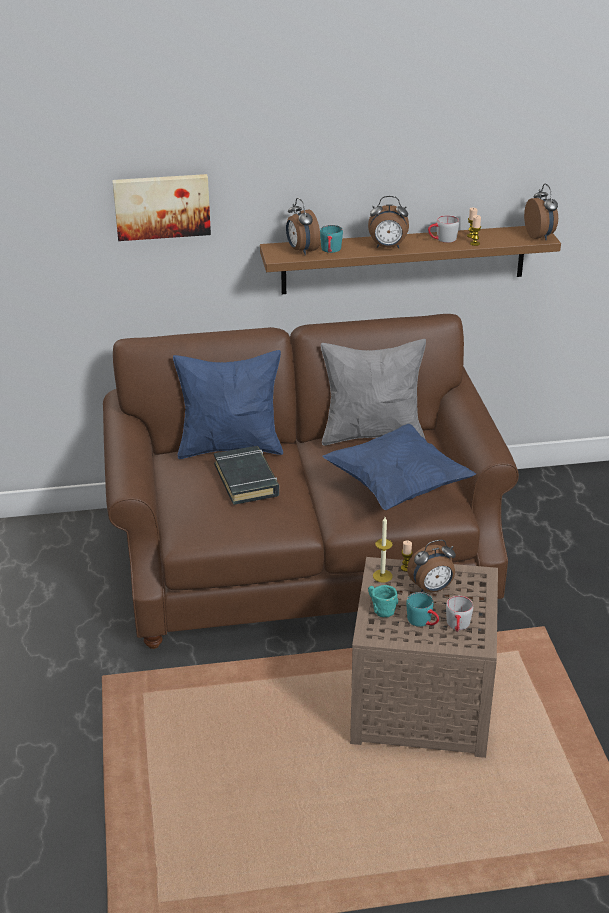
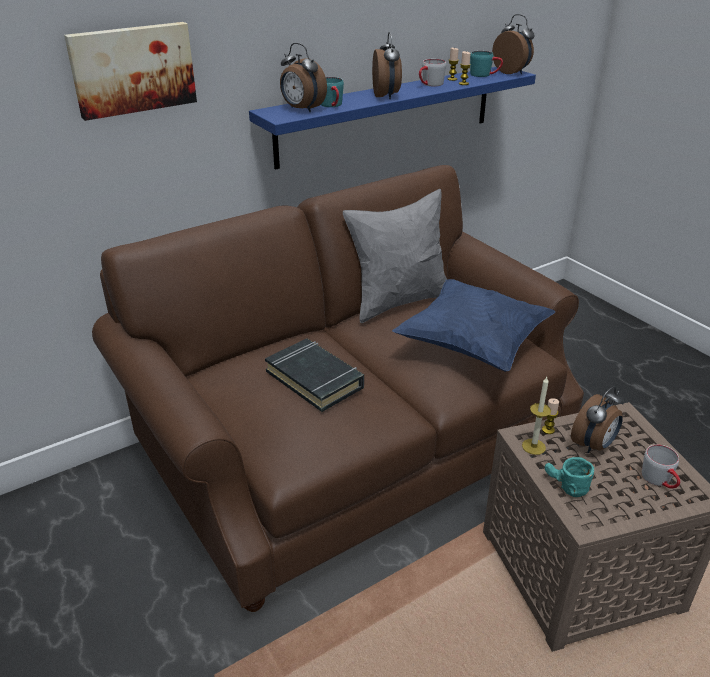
camera: 25 degrees left, 0 degrees up
blue pillow [173,350,283,459] -> none
brown shelf [260,226,561,294] -> blue shelf [249,67,536,170]
alarm clock [368,196,409,248] -> alarm clock turned 75 degrees counterclockwise [372,32,402,99]
turquoise mug [406,592,439,627] -> turquoise mug moved to [470,51,503,77]

